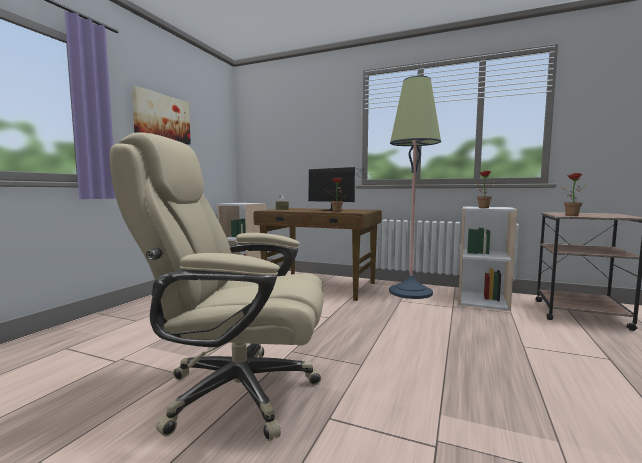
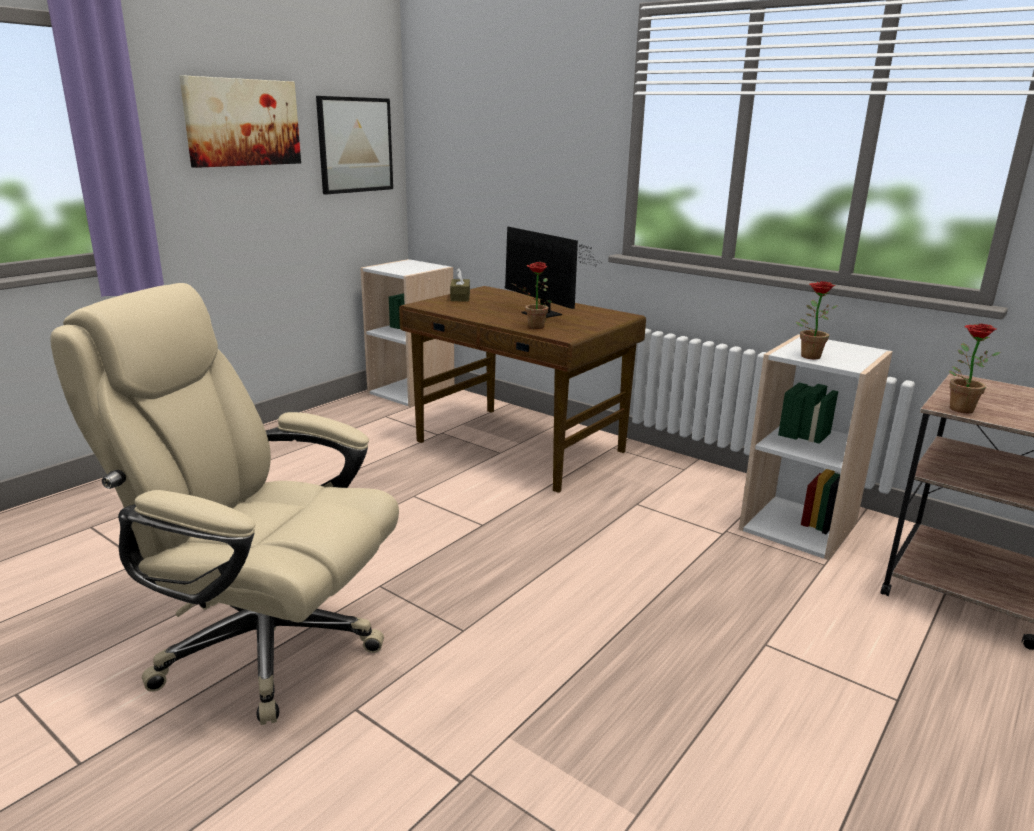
camera: 15 degrees right, 15 degrees up
floor lamp [389,76,441,299] -> none
none -> picture [316,96,393,194]

